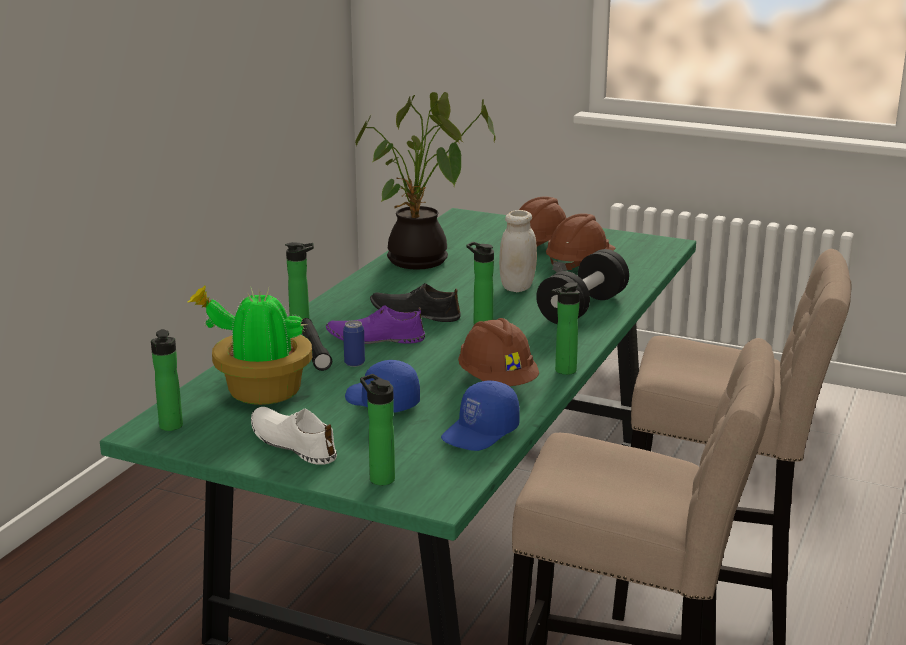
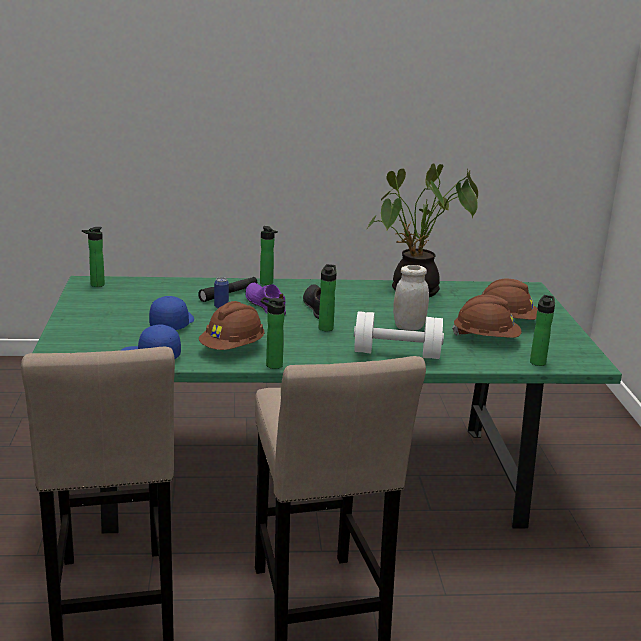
camera: 60 degrees right, 0 degrees up
potted plant [188,285,312,405] -> none
white shoe [251,407,337,465] -> none
bottle [360,374,395,485] -> bottle moved to [530,295,555,366]
black dumbbell [536,249,629,324] -> white dumbbell [354,311,444,359]

